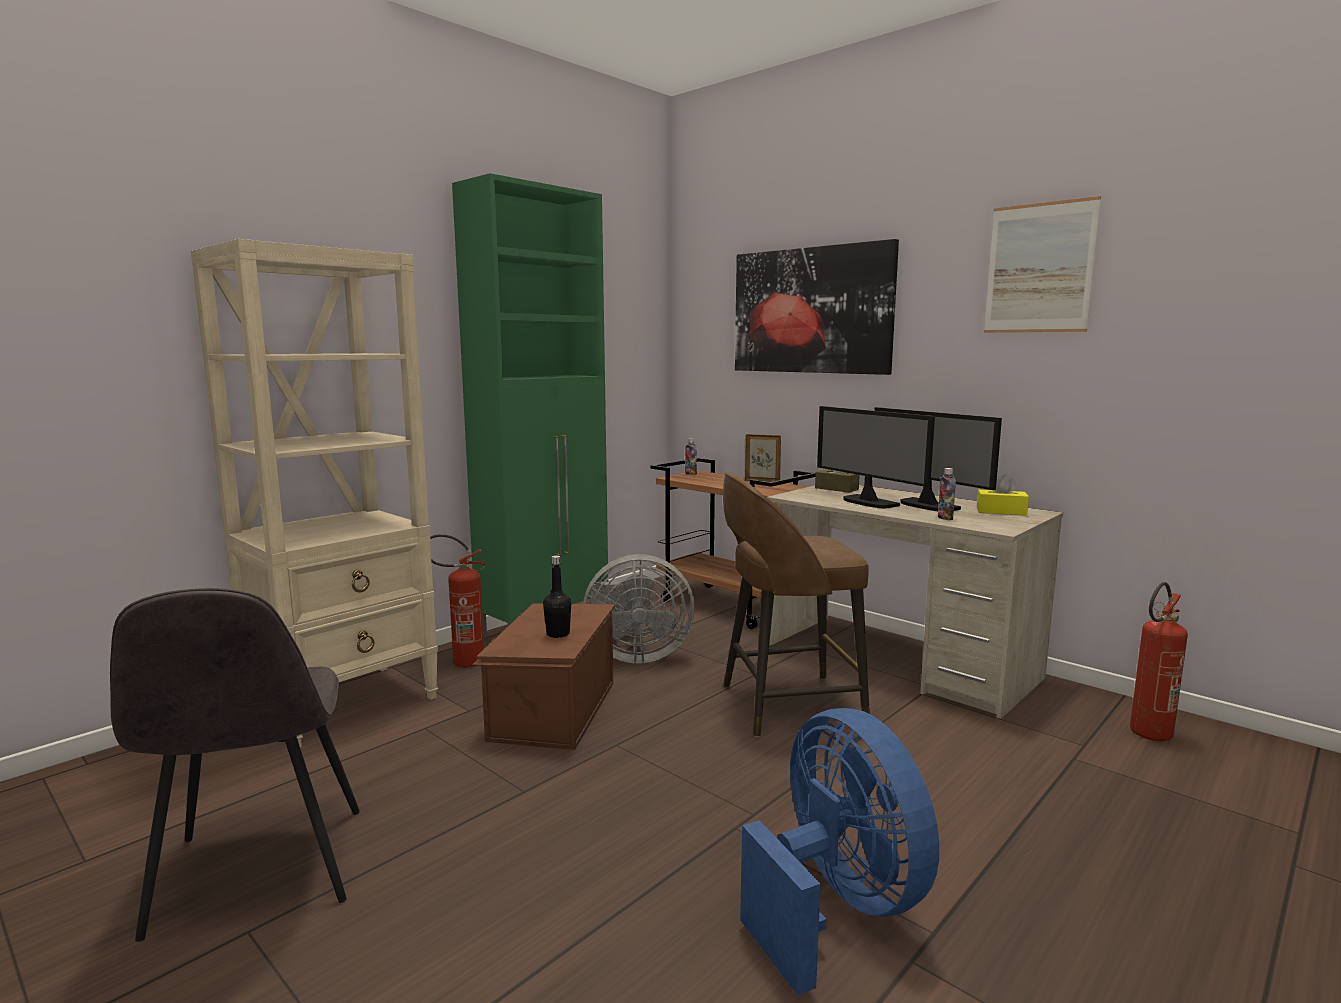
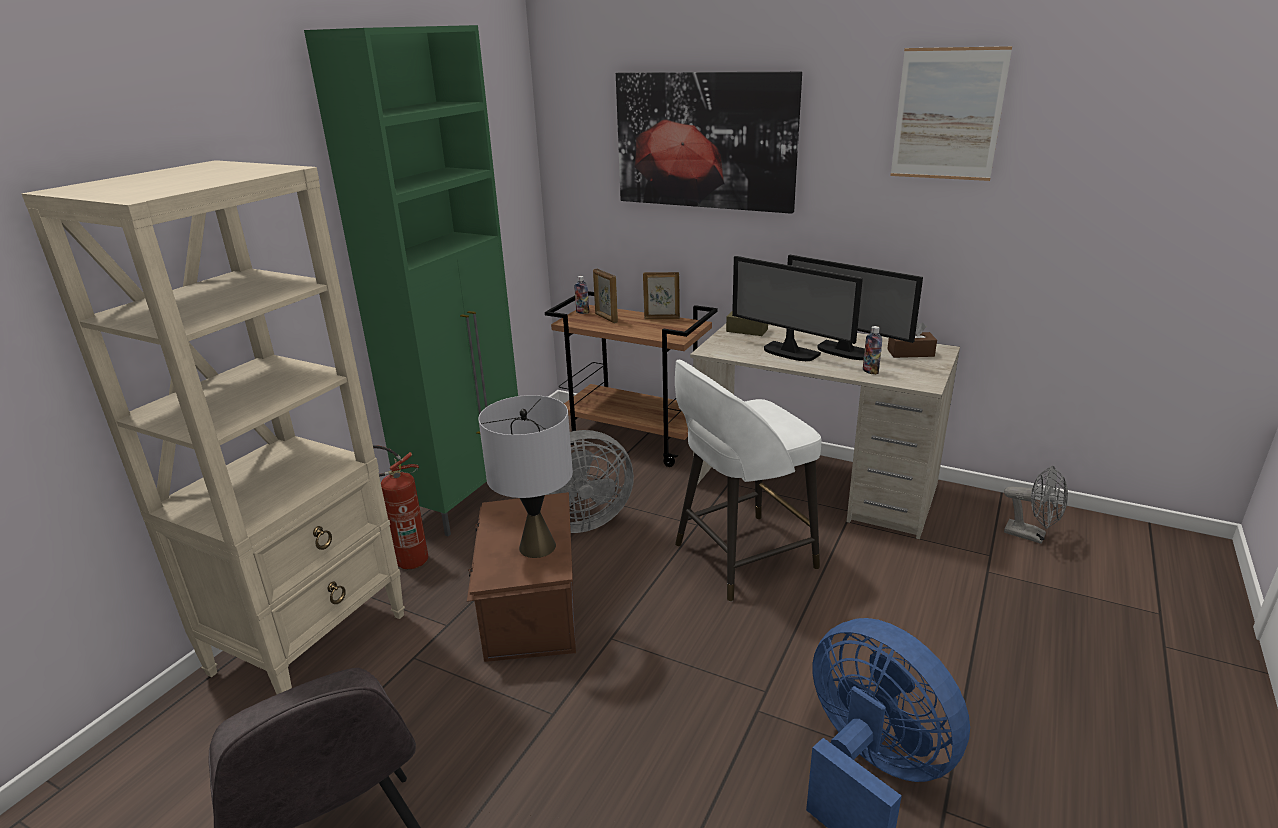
camera: 15 degrees left, 15 degrees up
black bottle [543,555,571,638] -> grey table lamp [478,395,573,558]
brown stool [723,472,870,737] -> white stool [675,360,821,602]
yellow tissue box [977,474,1029,516] -> brown tissue box [887,321,937,358]
fire extinguisher [1130,582,1188,741] -> grey fan [1004,466,1068,544]
none -> picture frame [593,269,618,323]

